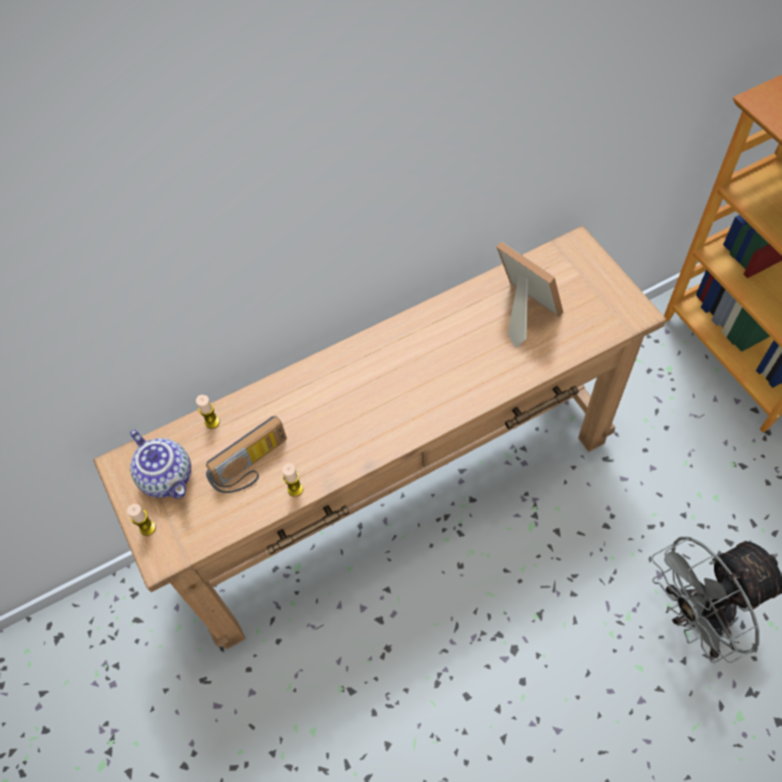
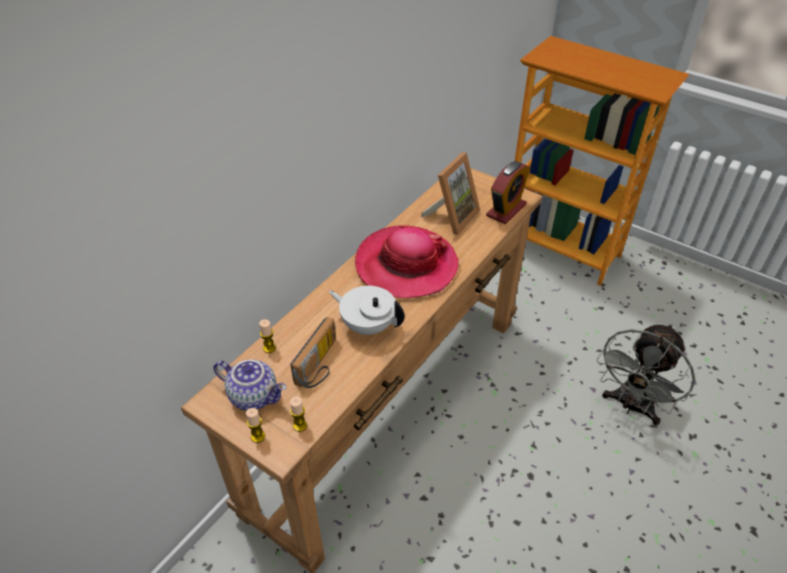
camera: 30 degrees left, 15 degrees down
candle [282,463,303,497] -> candle moved to [290,396,307,432]
picture frame [497,241,563,348] -> picture frame turned 105 degrees clockwise [421,152,480,235]
none -> white teapot [329,286,405,335]
none -> hat [355,225,459,298]
none -> alarm clock [486,161,530,224]

